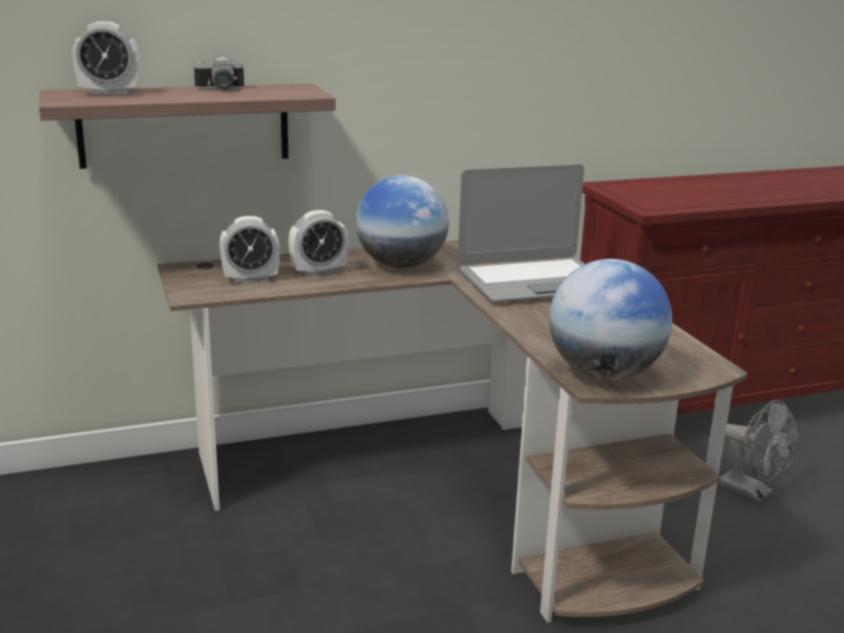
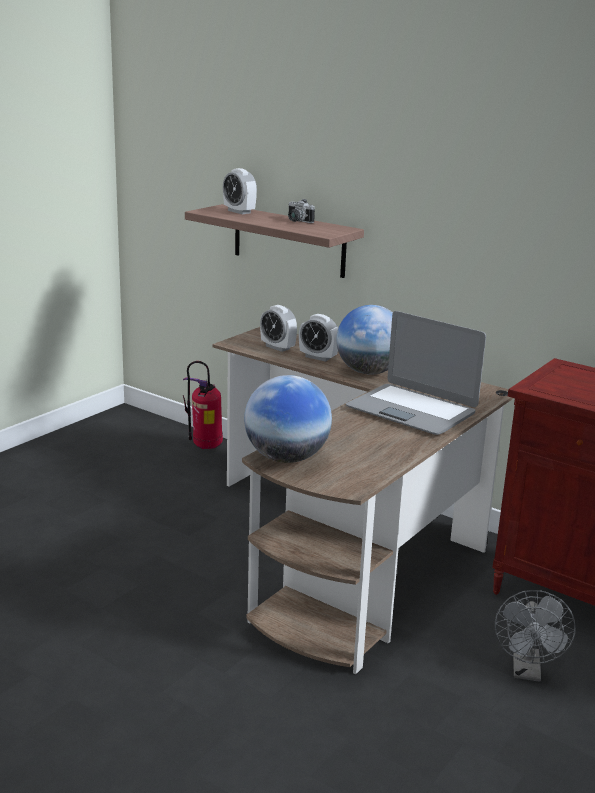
camera: 55 degrees right, 0 degrees up
none -> fire extinguisher [183,361,223,449]

